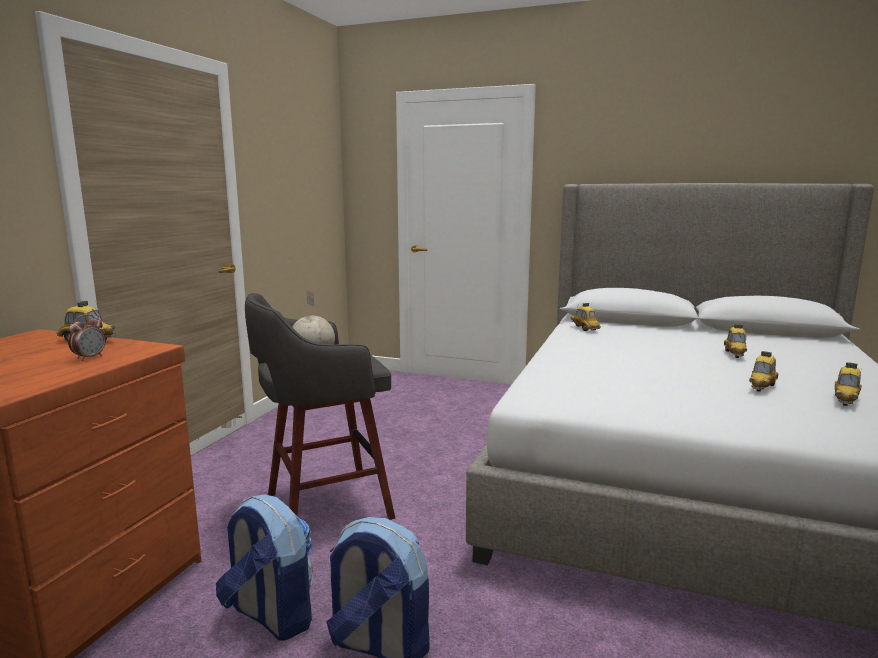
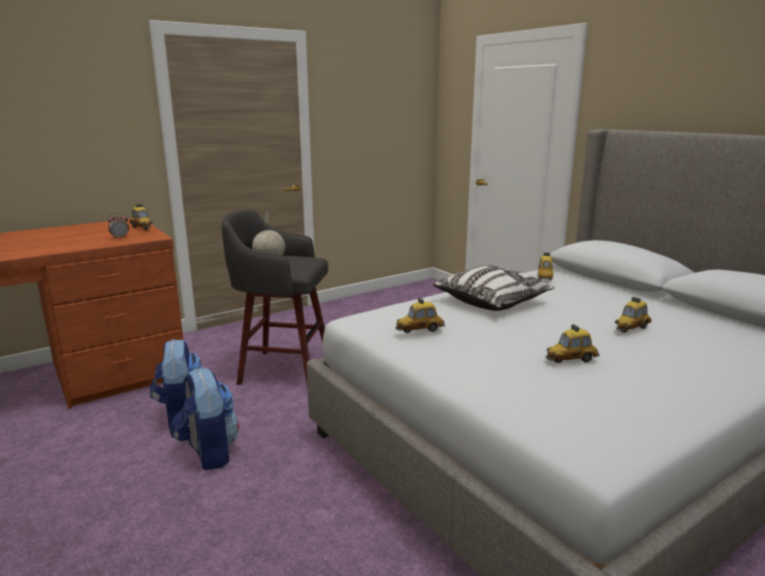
camera: 35 degrees right, 5 degrees up
toy car [835,362,862,406] -> toy car moved to [395,298,445,333]
none -> pillow [433,265,555,311]

